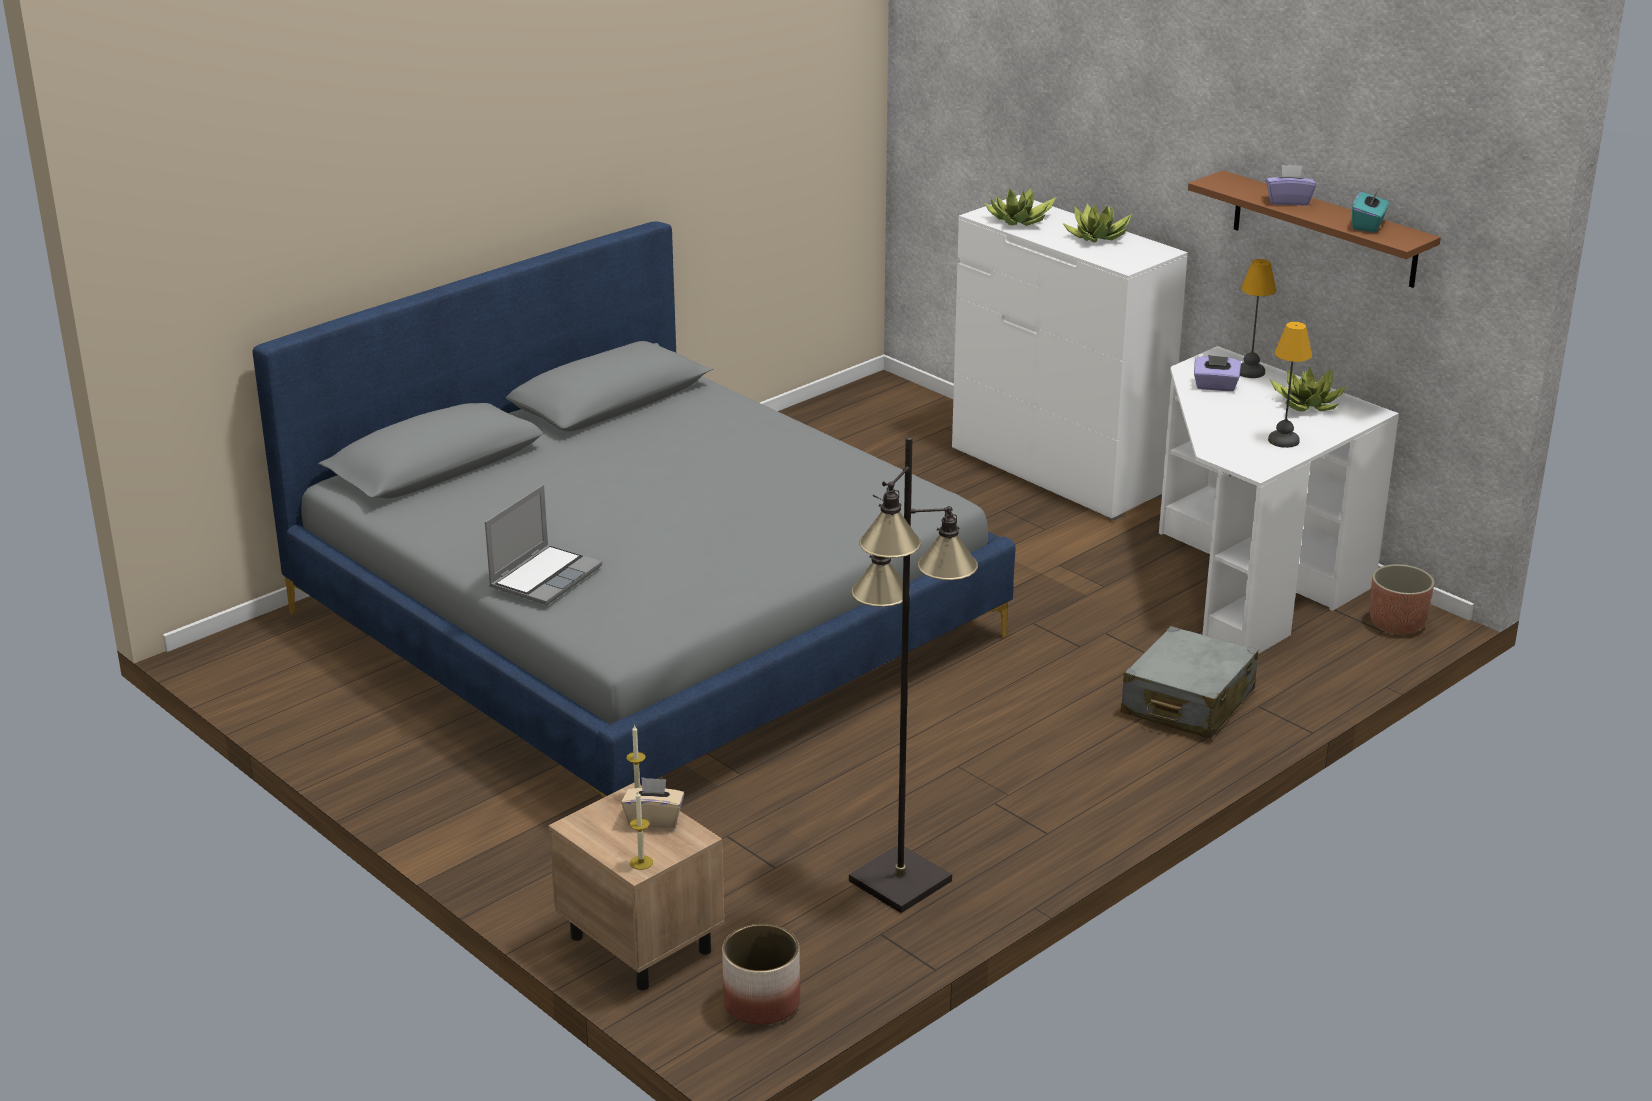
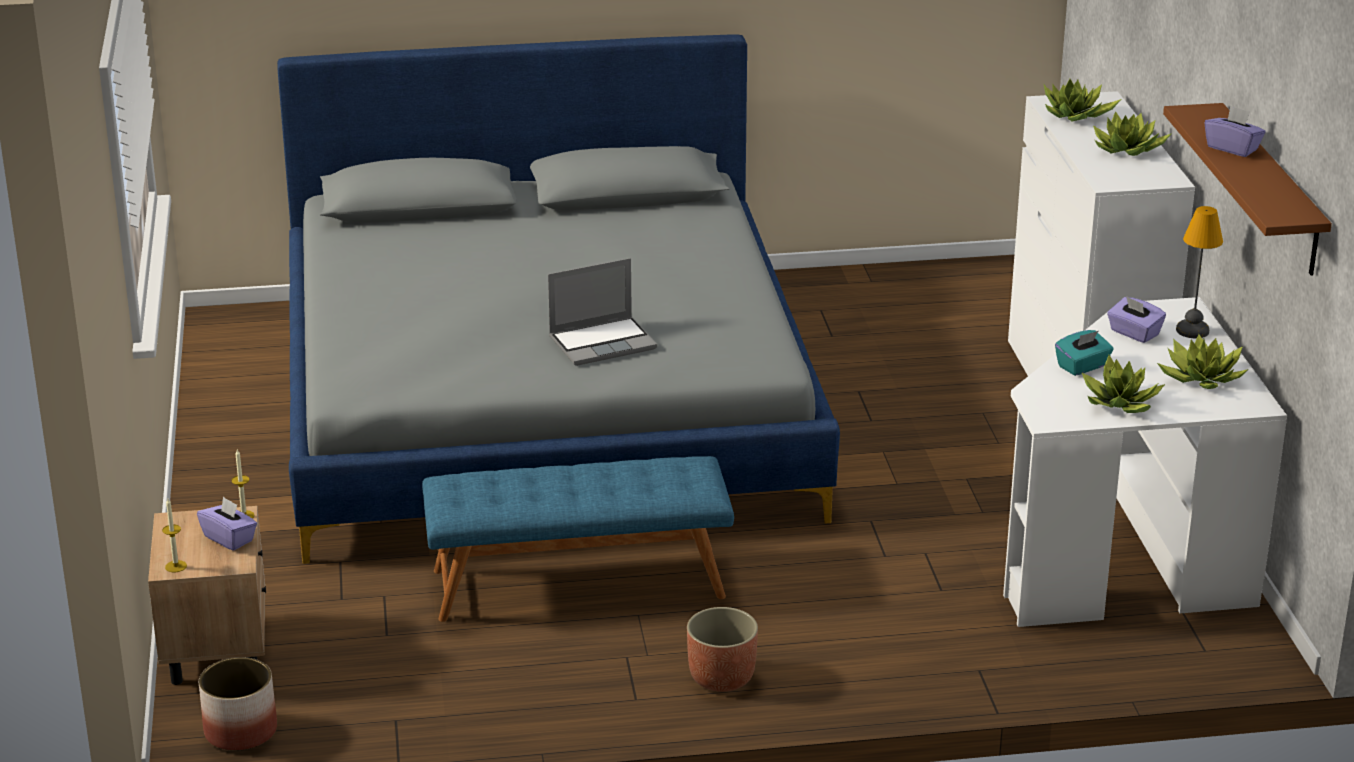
camera: 35 degrees right, 0 degrees up
laptop [485,485,602,605] -> laptop moved to [548,258,657,366]
beige tissue box [621,777,684,828] -> purple tissue box [197,496,257,551]
black floor lamp [849,437,978,913] -> none
grey suitcase [1121,626,1258,739] -> none
table lamp [1268,322,1312,448] -> potted plant [1081,355,1165,413]
turquoise tissue box [1352,188,1389,232] -> turquoise tissue box moved to [1055,330,1114,376]
planter [1370,564,1435,635] -> planter moved to [687,607,758,692]
none -> blue bench [422,456,734,622]

